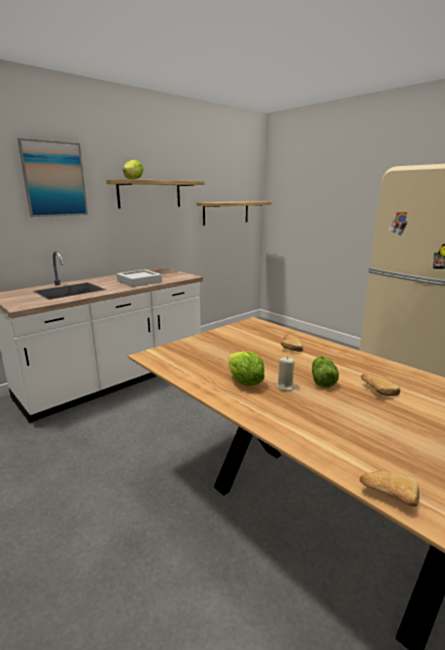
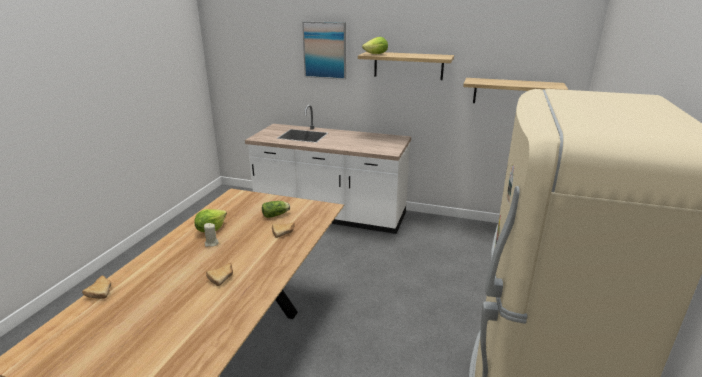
camera: 60 degrees right, 5 degrees up
grey tray [117,269,162,287] -> none
lettuce [312,356,339,388] -> lettuce moved to [262,201,290,218]

